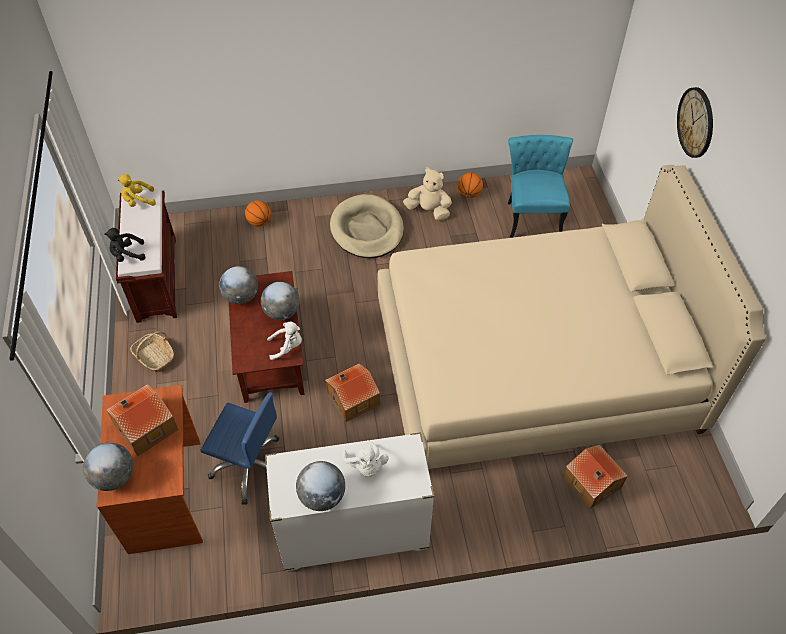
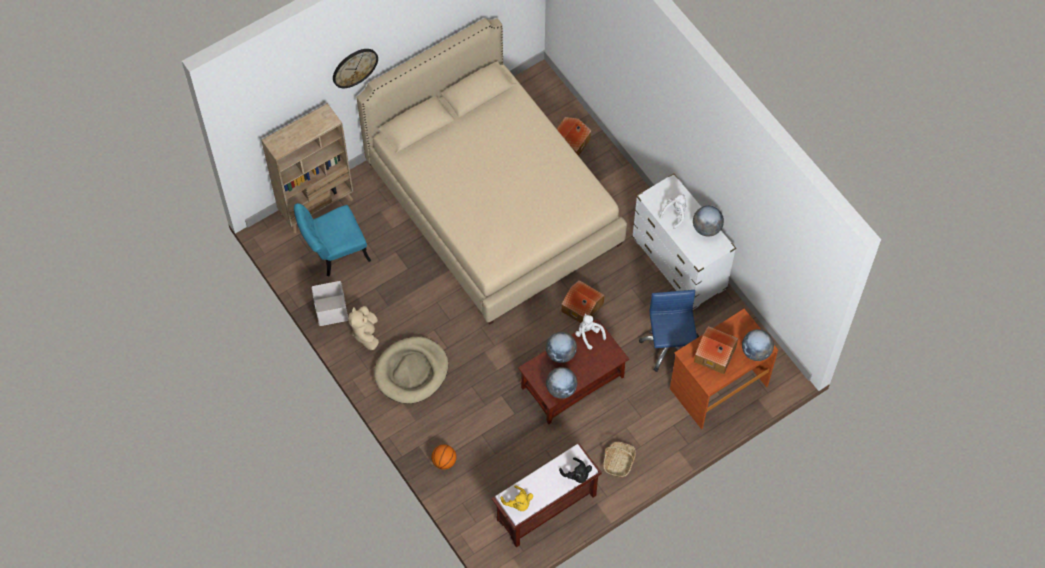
camera: 115 degrees left, 10 degrees up
basketball [458,172,483,198] -> white storage box [312,281,348,326]
none -> beige bookcase [261,103,353,233]

